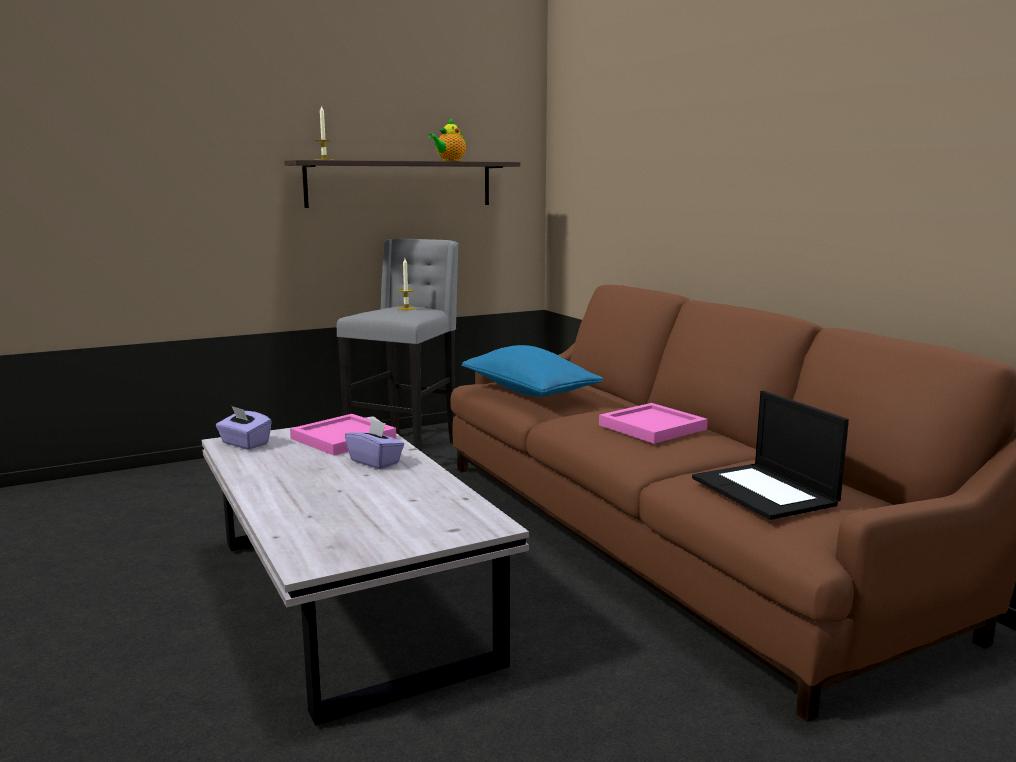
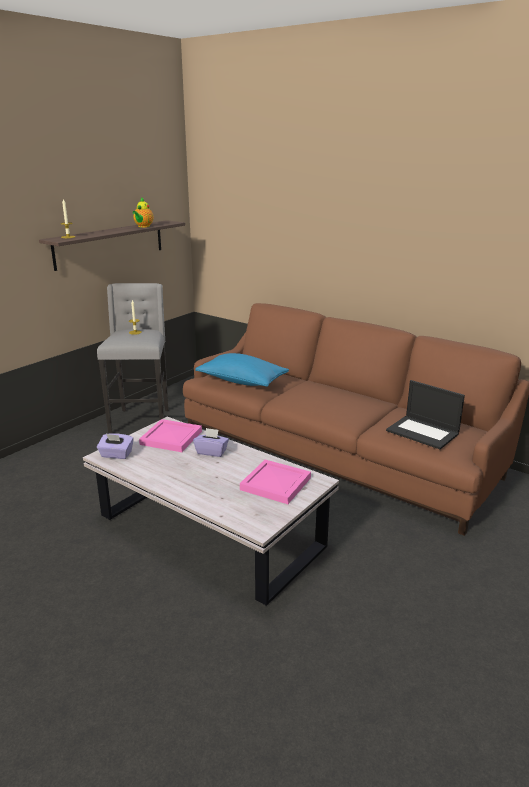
camera: 25 degrees left, 10 degrees up
pink tray [599,403,708,444] -> pink tray moved to [240,460,311,504]

